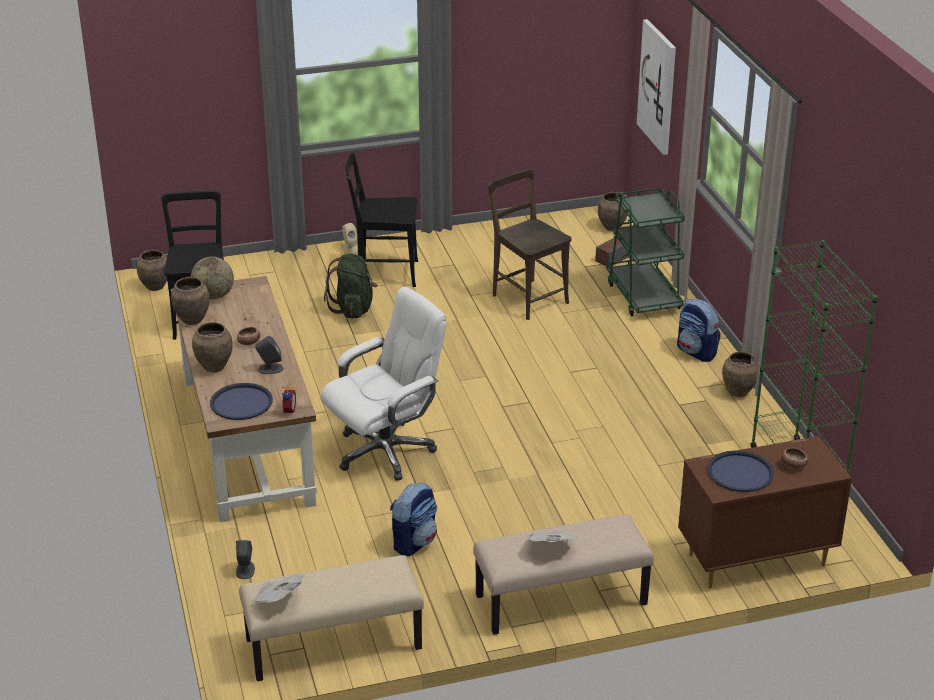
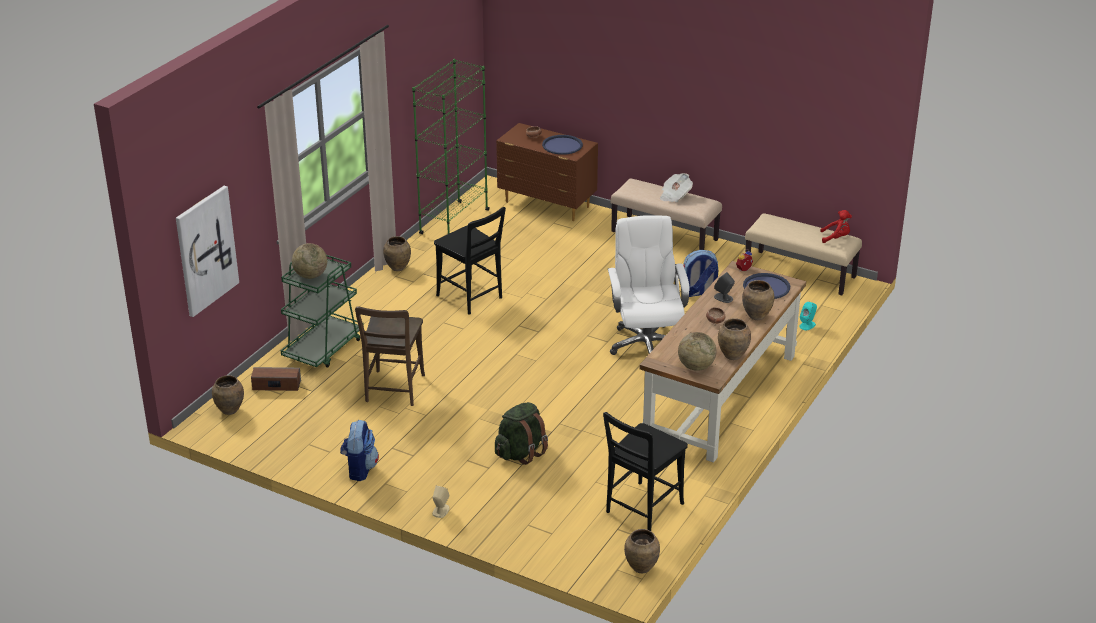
camera: 135 degrees left, 0 degrees up
grey speaker [236,540,255,579] -> turquoise speaker [799,302,817,330]
newspaper [251,574,305,603] -> red plush toy [820,210,852,243]
white office chair [320,287,447,481] -> white office chair turned 75 degrees clockwise [608,215,690,355]
black chair [345,153,418,287] -> black chair moved to [434,207,506,315]
backpack [677,299,721,362] -> backpack moved to [340,420,379,481]
none -> globe [292,243,327,279]

